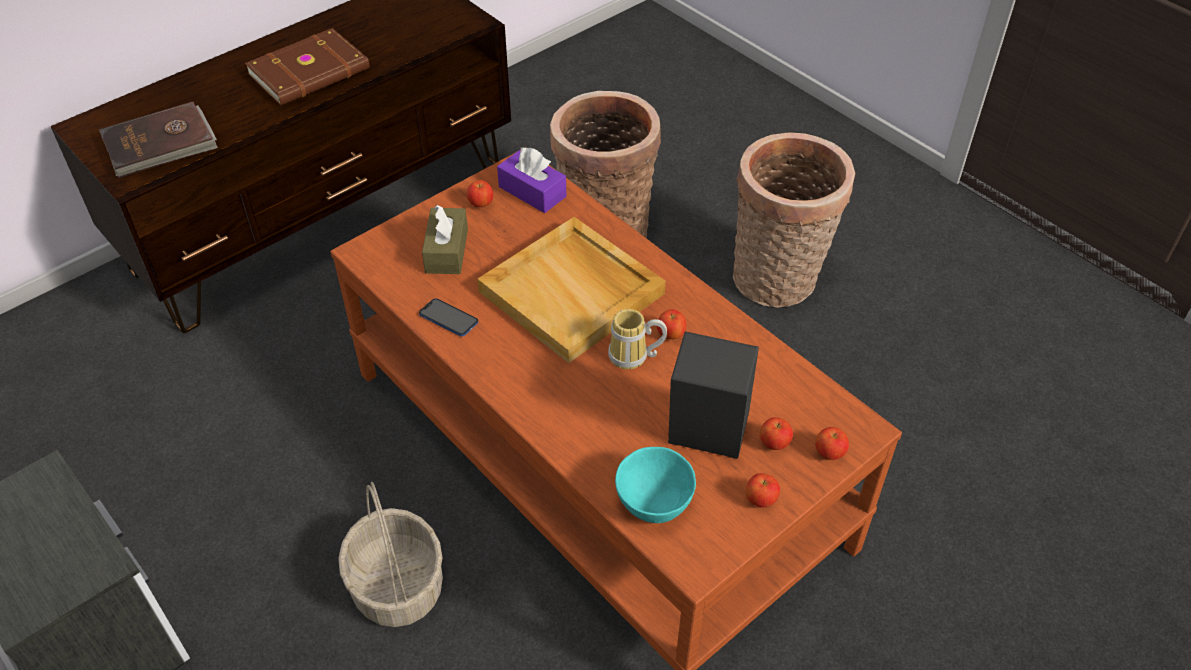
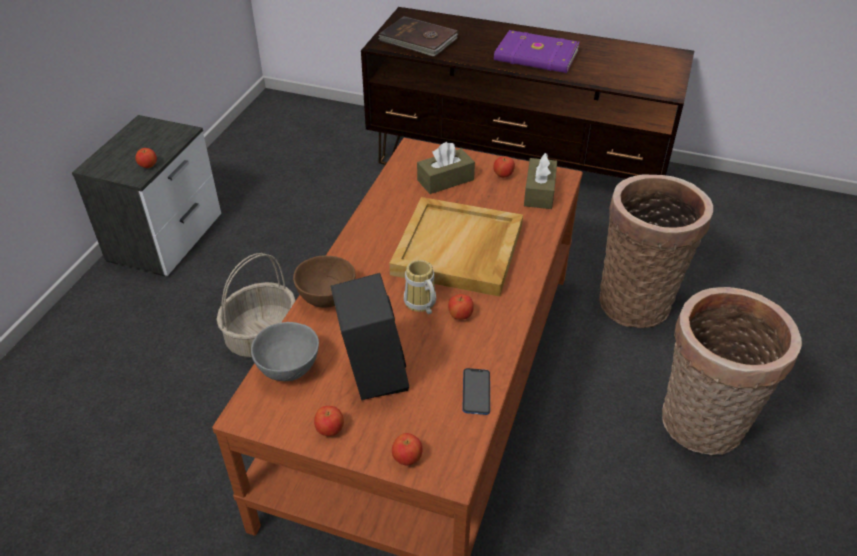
camera: 60 degrees right, 5 degrees down
brown book [245,28,370,106] -> purple book [494,30,580,73]
phone [419,298,478,337] -> phone moved to [462,368,490,415]
purple tissue box [497,147,567,213] -> brown tissue box [524,153,557,209]
turquoise bowl [615,447,696,523] -> grey bowl [251,322,319,381]
apple [760,417,793,450] -> apple moved to [136,148,157,168]
none -> brown bowl [293,255,355,308]

